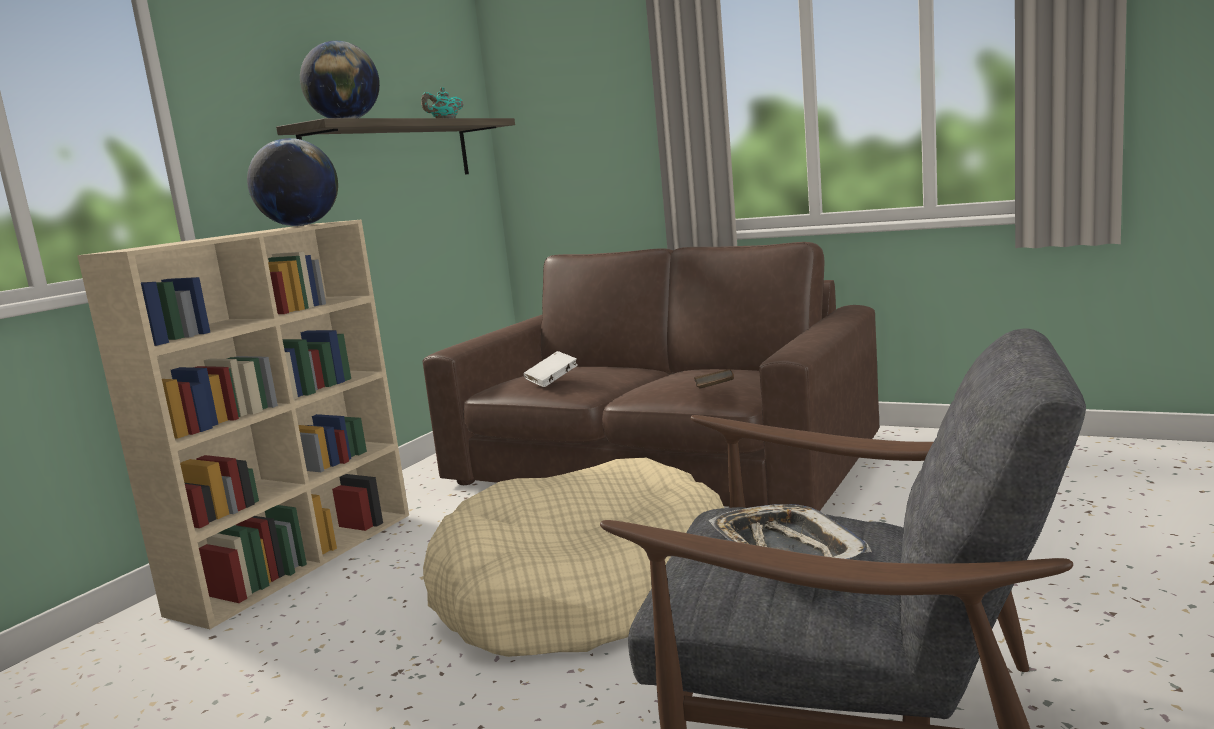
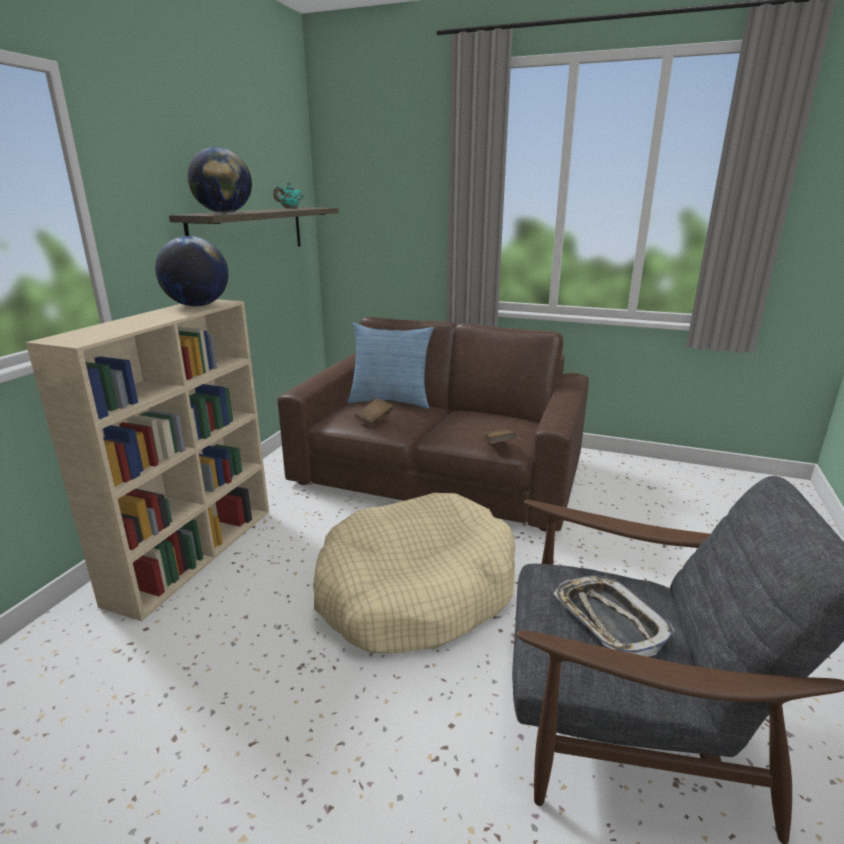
camera: 10 degrees left, 10 degrees up
white book [523,351,578,387] -> brown book [355,398,393,427]
none -> pillow [347,323,434,409]

